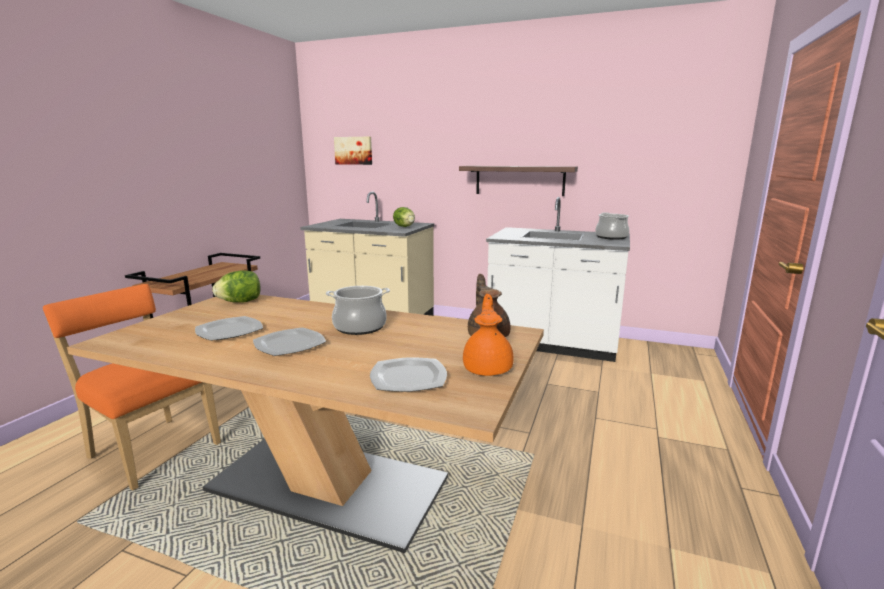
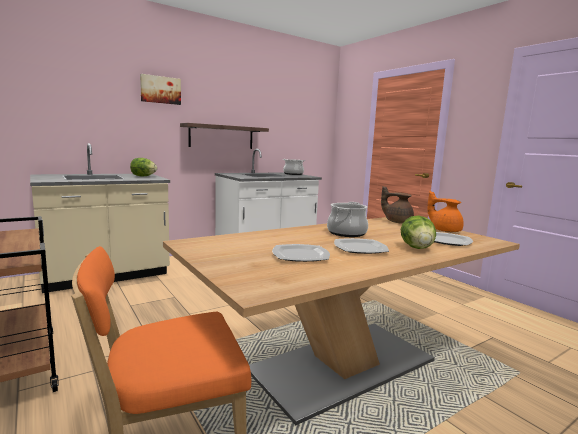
camera: 55 degrees left, 5 degrees down
lettuce [212,270,261,303] -> lettuce moved to [401,216,436,249]
picture [334,137,372,165] -> picture moved to [140,74,181,105]

